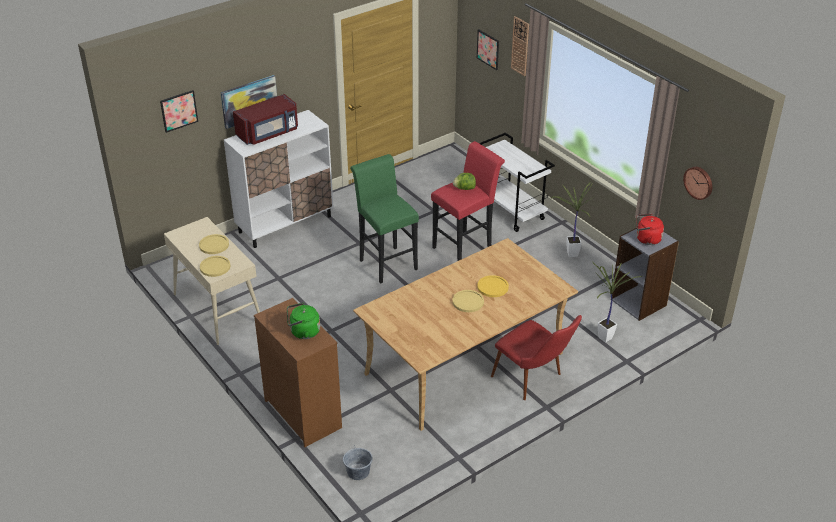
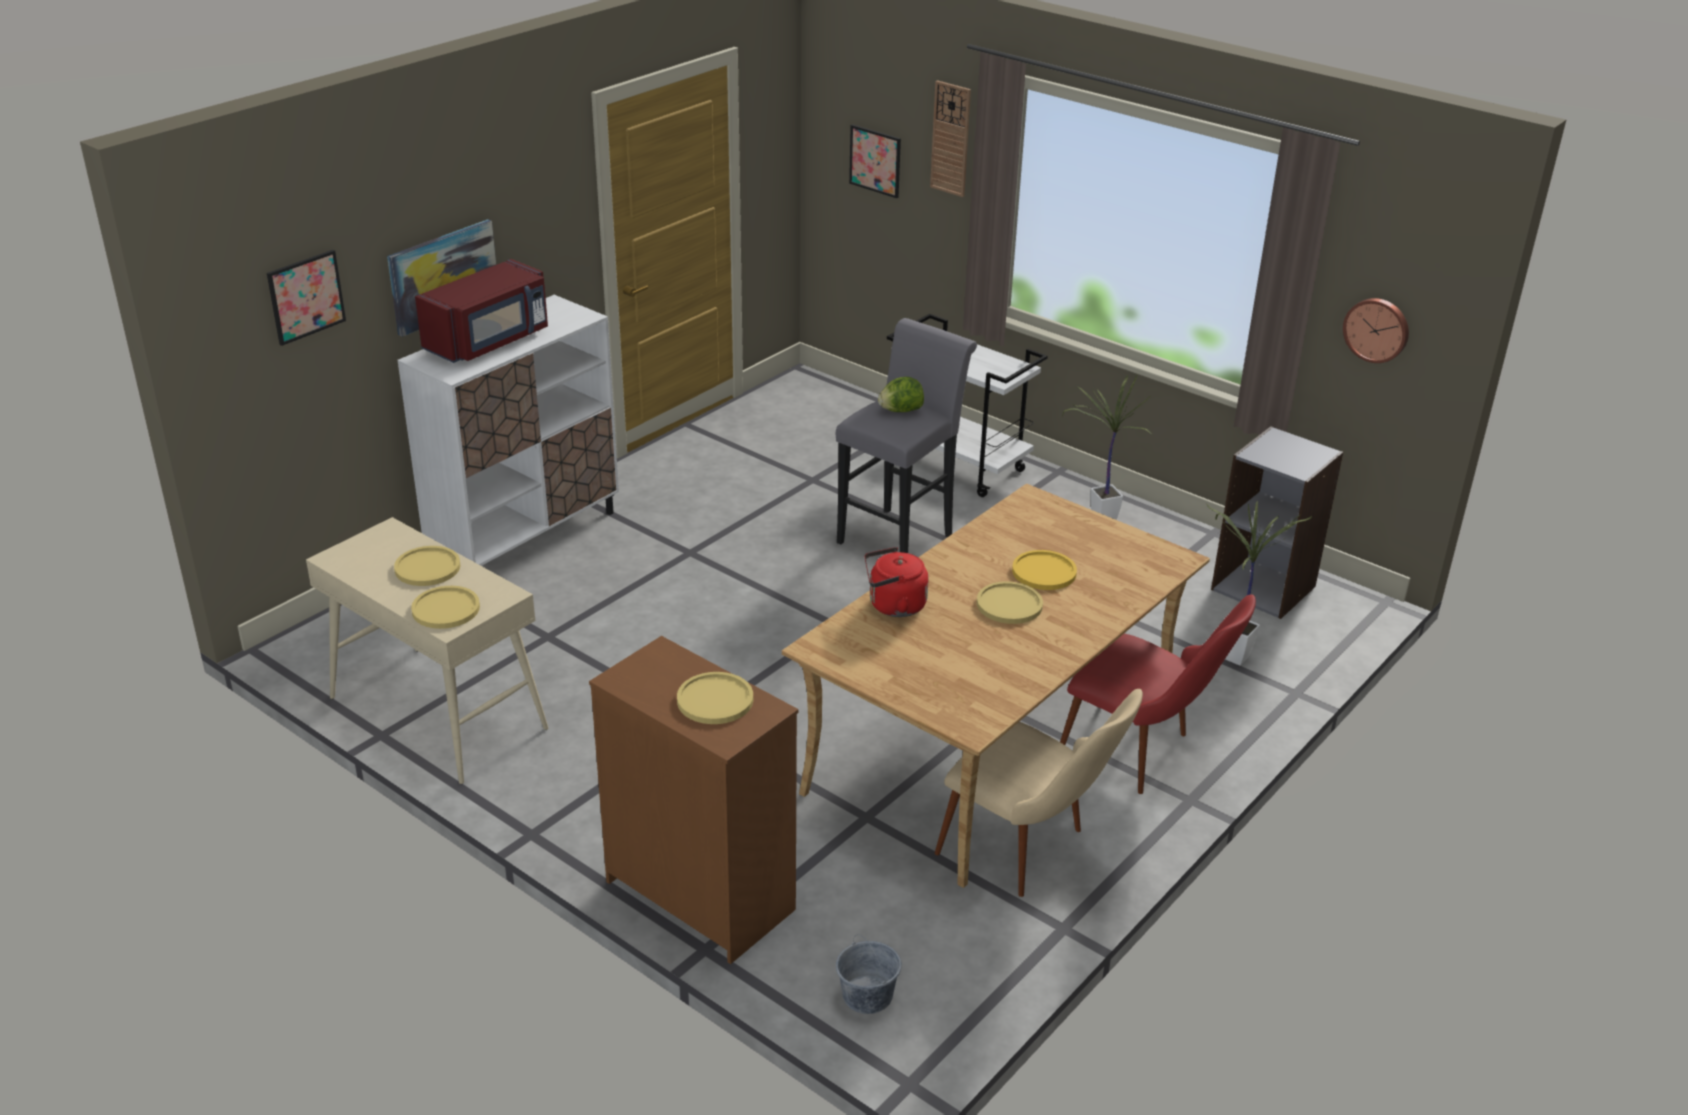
camera: 15 degrees left, 5 degrees down
green kettle [287,303,320,339] -> yellow plate [677,672,753,724]
green stool [350,154,419,284] -> none
red stool [431,141,505,261] -> grey stool [836,318,977,553]
red kettle [636,214,664,245] -> red kettle moved to [865,547,929,617]
none -> beige chair [935,689,1143,897]

